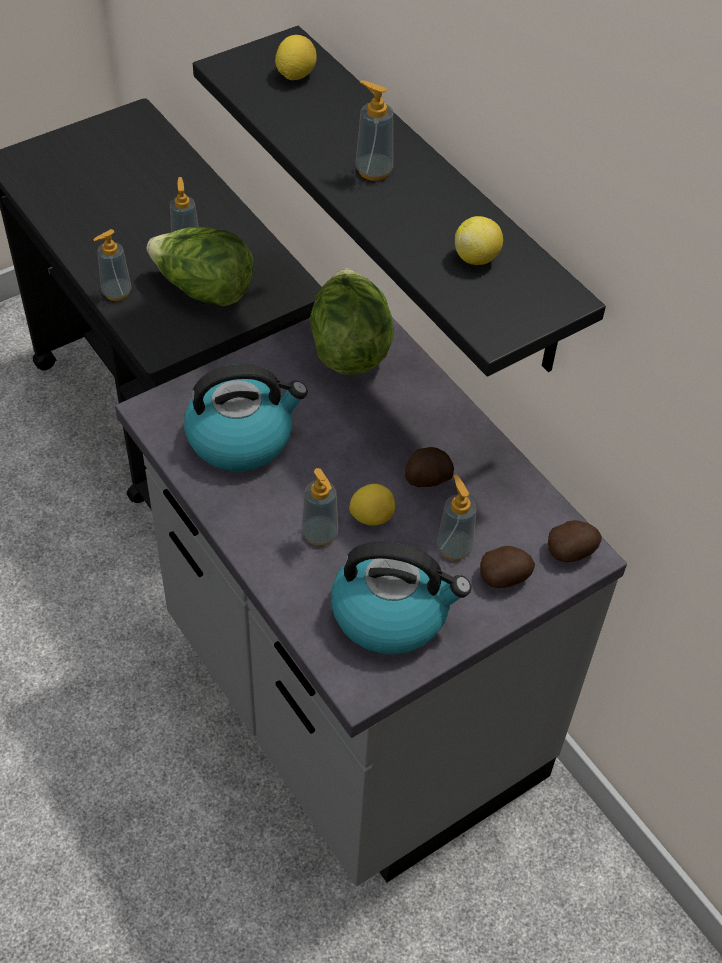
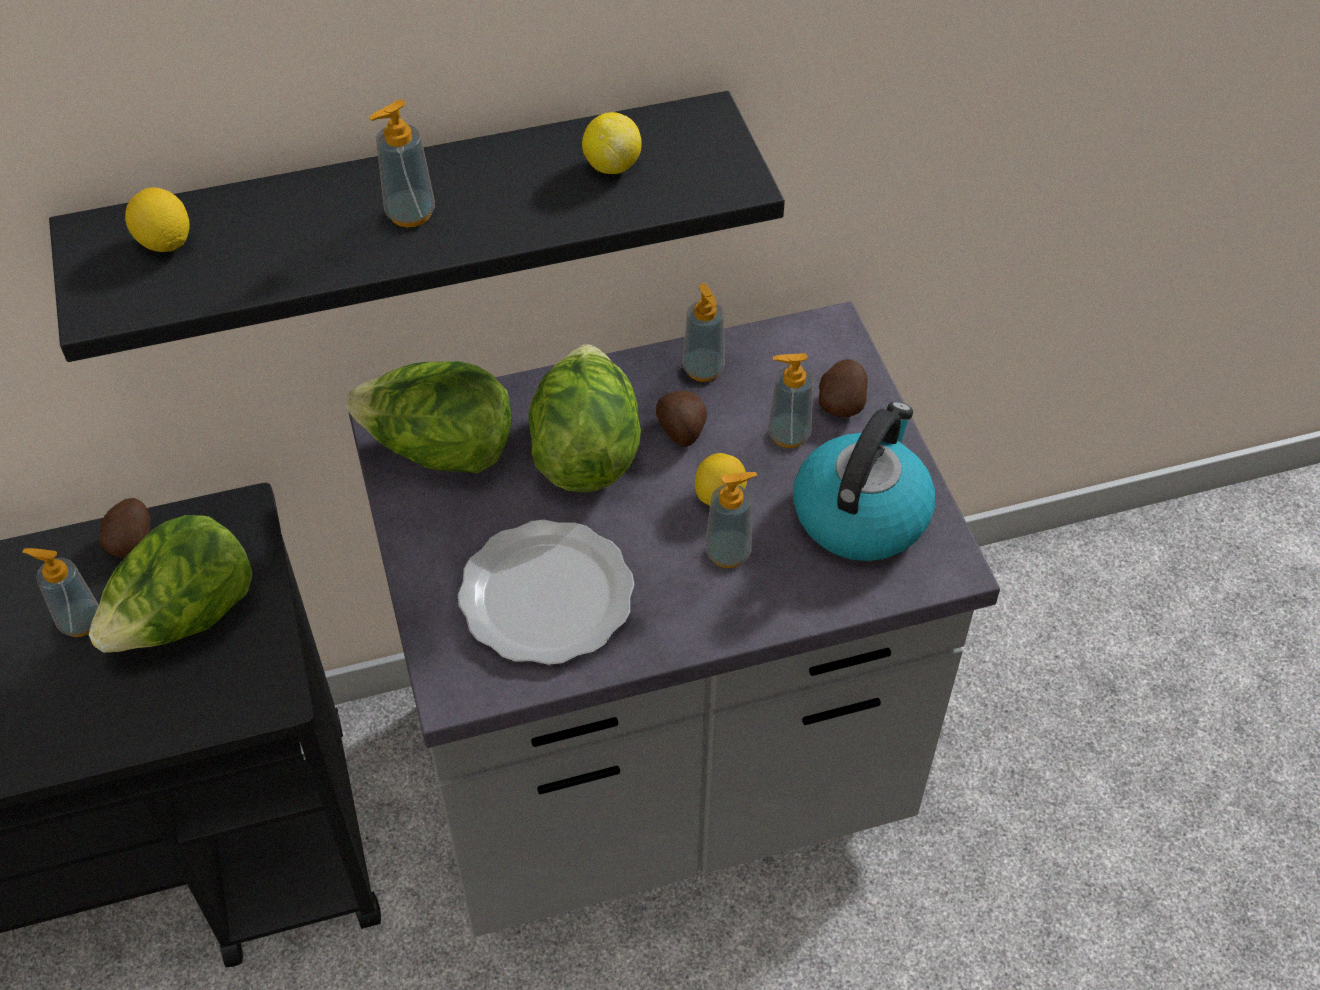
camera: 70 degrees left, 0 degrees up
soap dispenser [93,229,131,301] -> soap dispenser moved to [682,283,725,382]
kettle [184,364,308,471] -> plate [458,520,634,665]
potato [548,520,602,562] -> potato moved to [99,498,150,558]
none -> lettuce [528,344,641,493]

